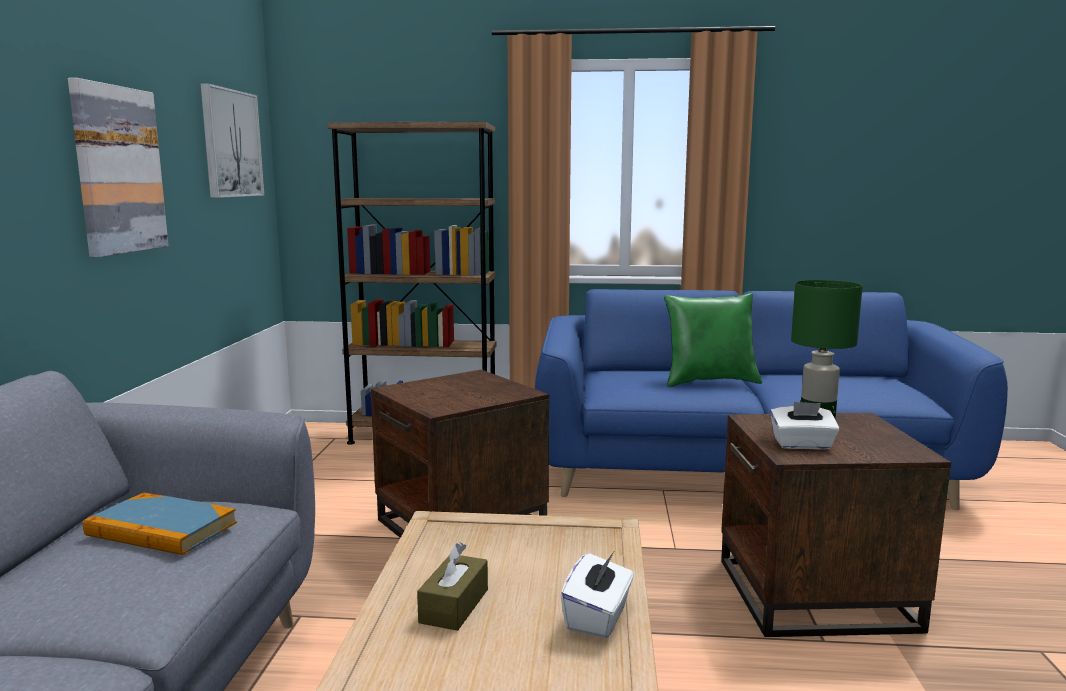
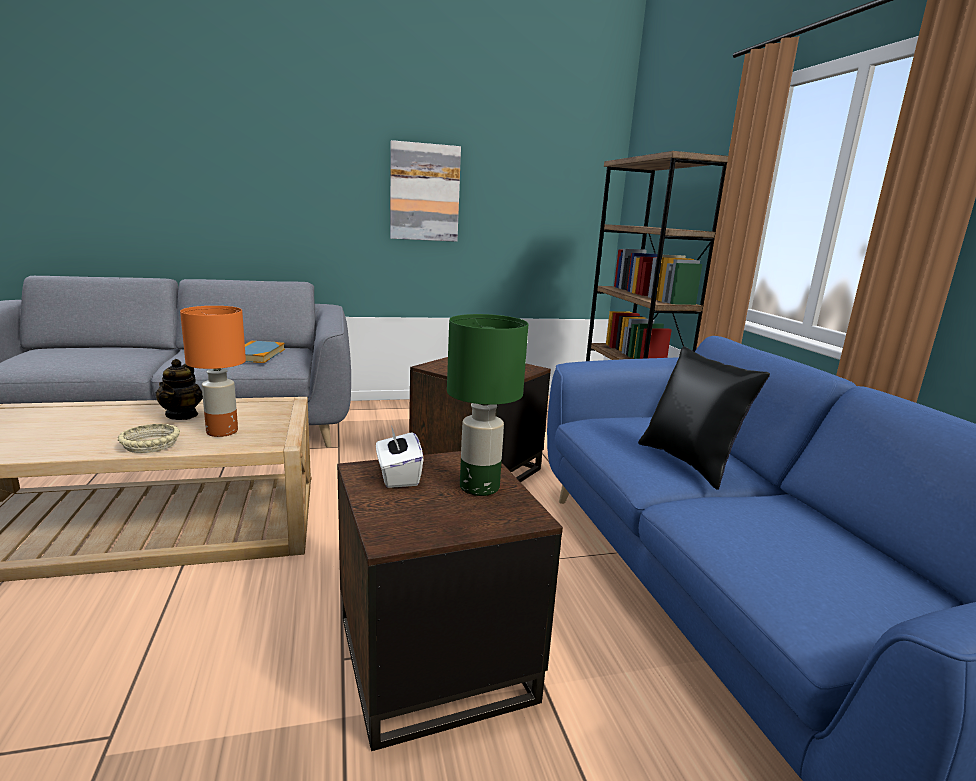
camera: 70 degrees right, 5 degrees up
picture [201,83,264,198] -> none
brown tissue box [417,542,488,631] -> teapot [156,359,203,420]
white tissue box [561,552,634,638] -> beige bowl [118,424,180,453]
green pillow [664,293,762,387] -> black pillow [638,346,770,490]
none -> orange table lamp [180,306,246,437]

